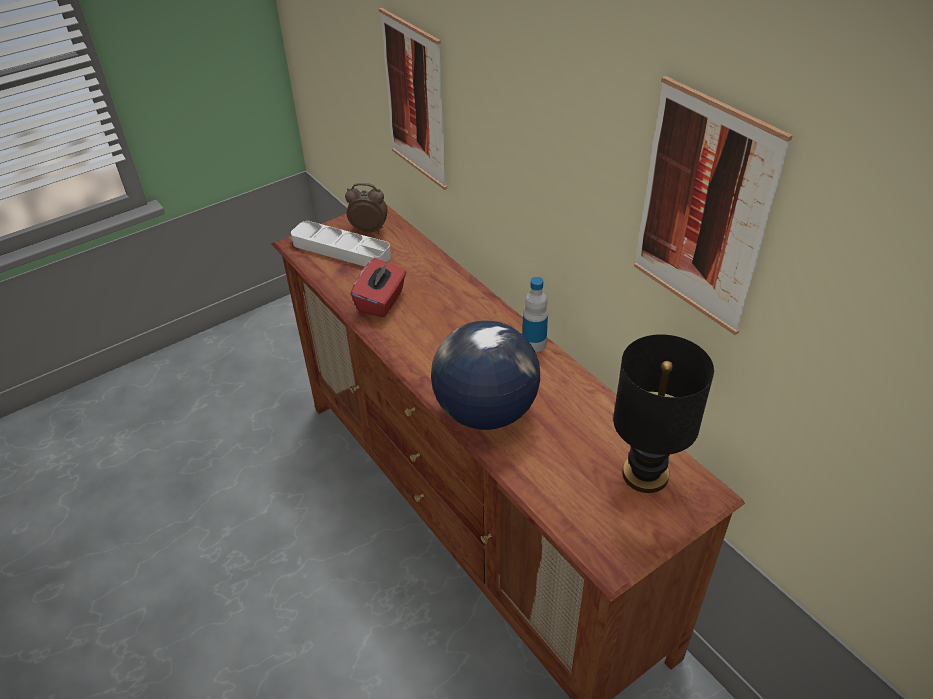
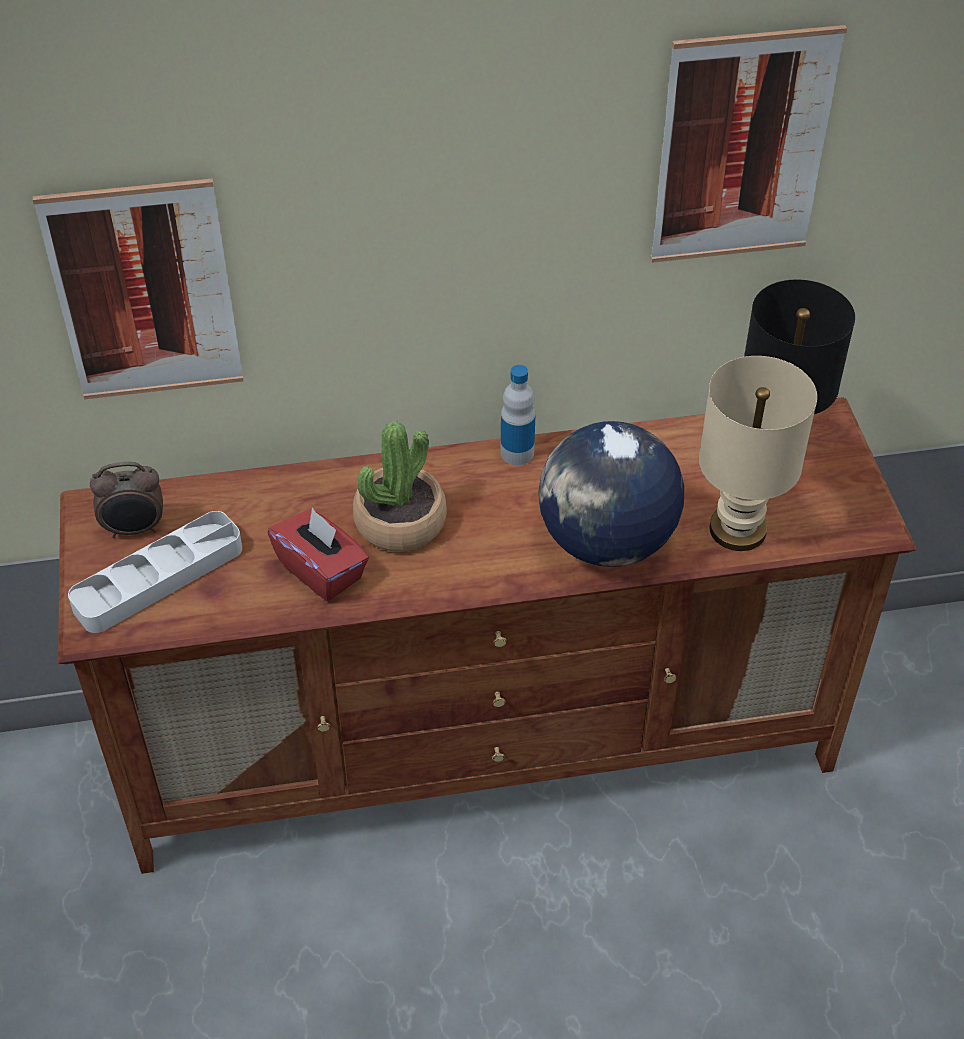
camera: 65 degrees left, 5 degrees up
alarm clock [345,183,388,234] -> alarm clock turned 135 degrees counterclockwise [90,462,163,538]
none -> potted plant [353,421,447,552]
none -> beige table lamp [699,356,817,551]

